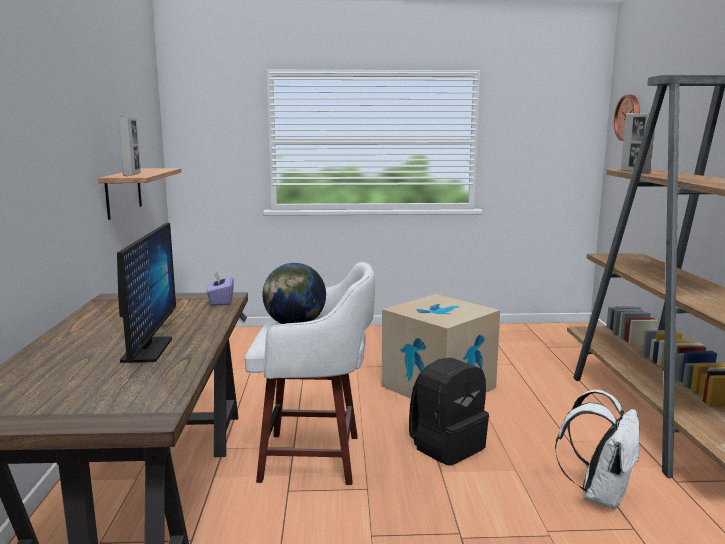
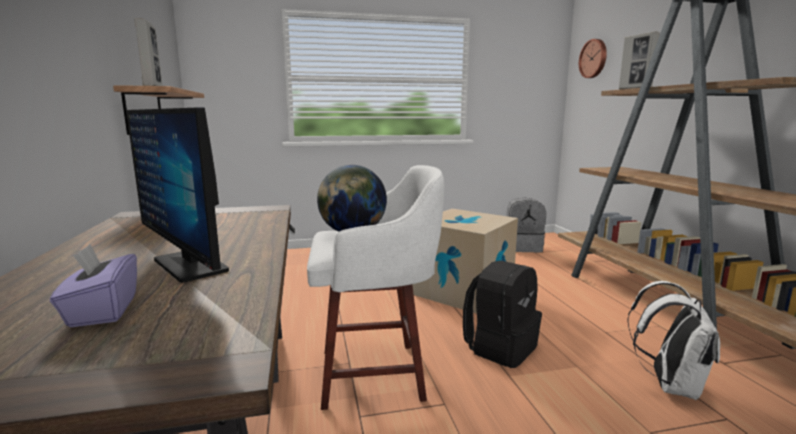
camera: 10 degrees left, 0 degrees up
monitor [117,223,176,363] -> monitor turned 150 degrees clockwise [126,108,229,283]
purple tissue box [206,271,234,306] -> purple tissue box moved to [50,244,137,328]
none -> grey backpack [507,197,546,252]

